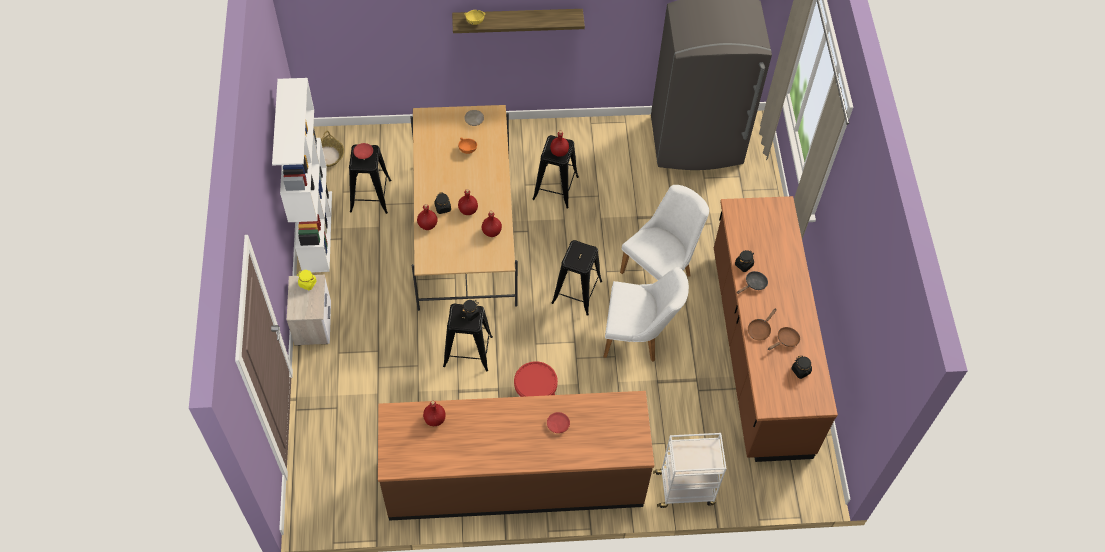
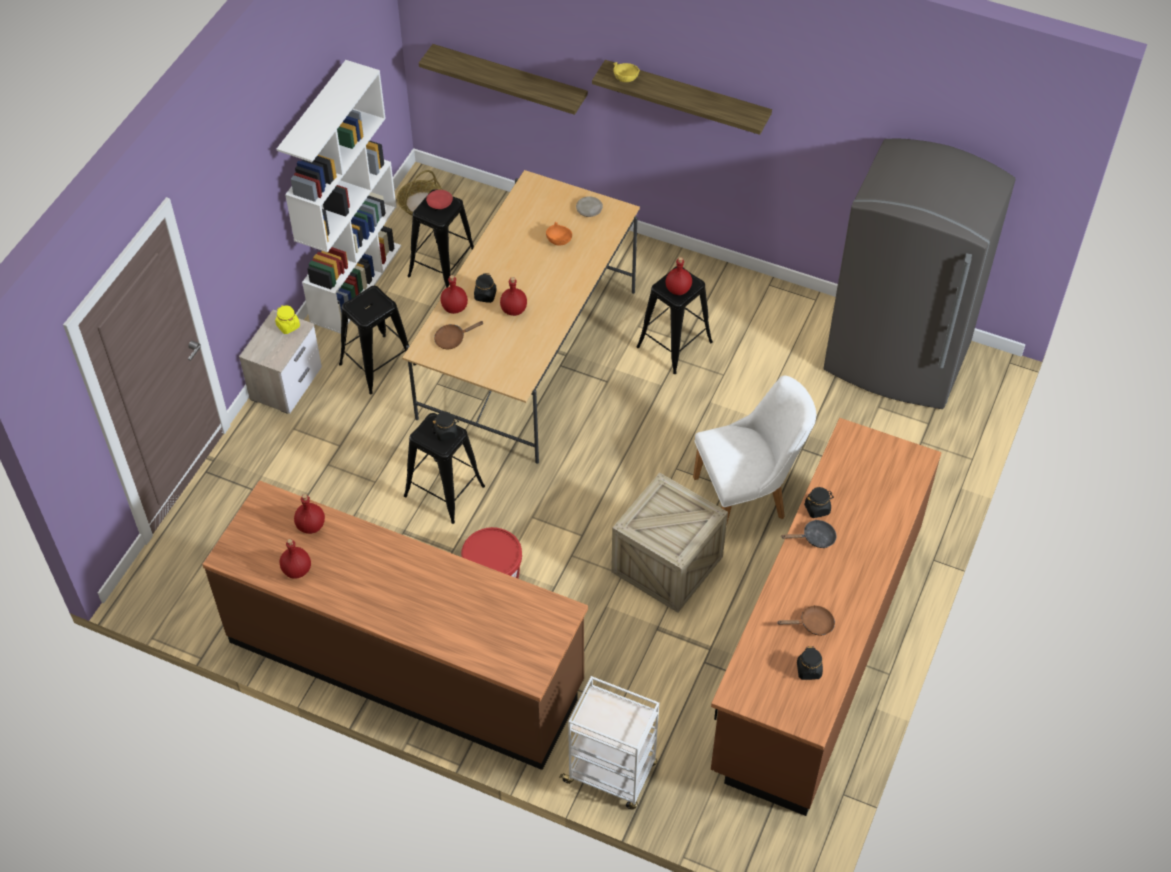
camera: 30 degrees right, 5 degrees down
red bottle [482,211,502,237] -> red bottle moved to [280,539,311,579]
red plate [547,412,570,433] -> none
black stool [551,240,602,316] -> black stool moved to [339,286,416,394]
white chair [603,267,689,362] -> crate [611,473,728,613]
brown frying pan [748,308,777,341] -> brown frying pan moved to [434,321,484,349]
none -> shelf [419,44,588,115]

